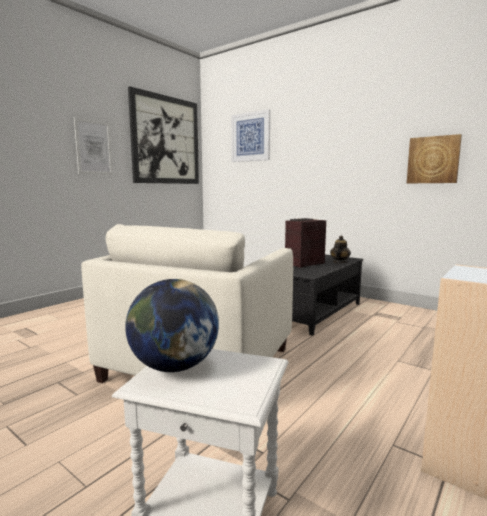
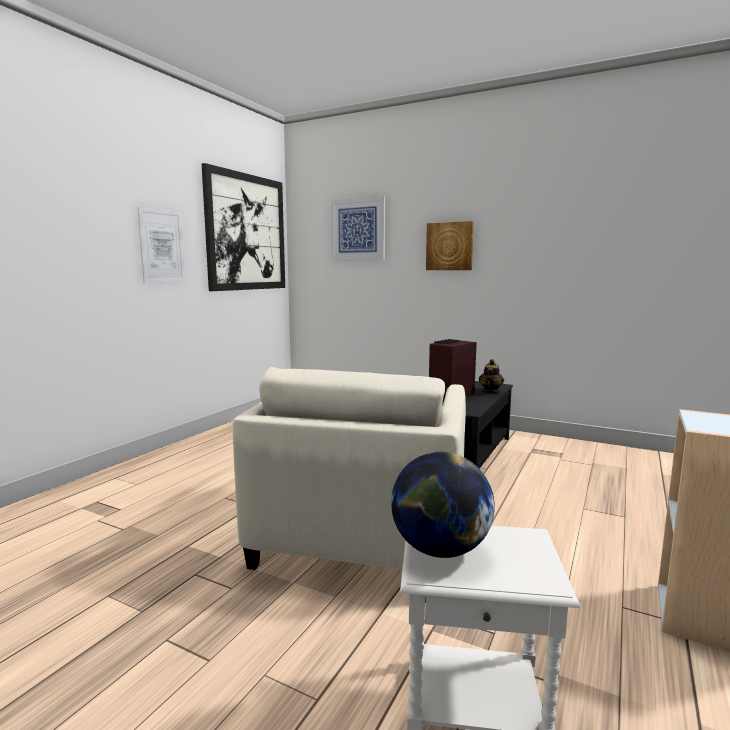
camera: 10 degrees left, 0 degrees up
picture [407,134,462,183] -> picture moved to [426,221,474,270]

